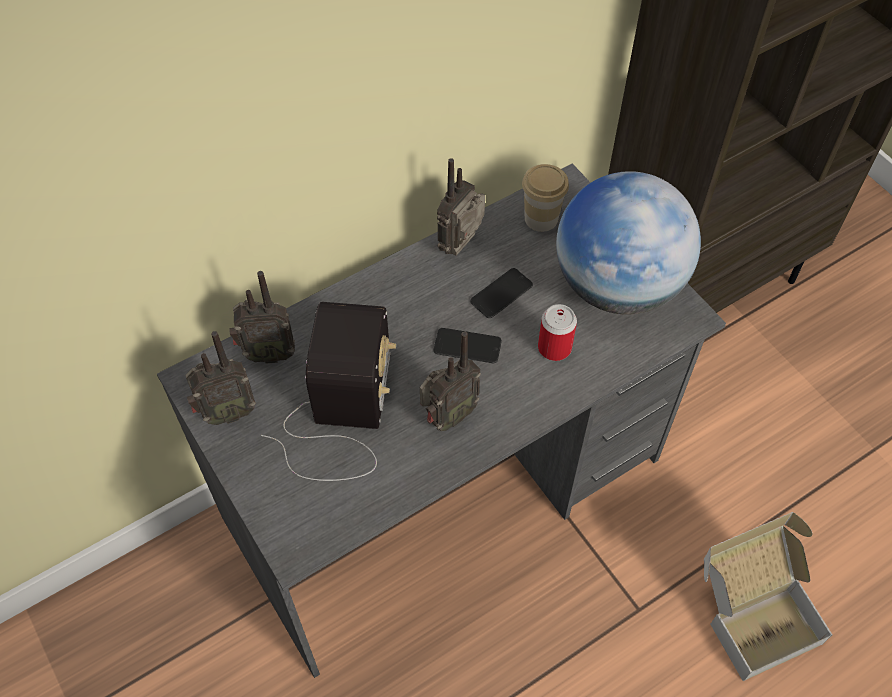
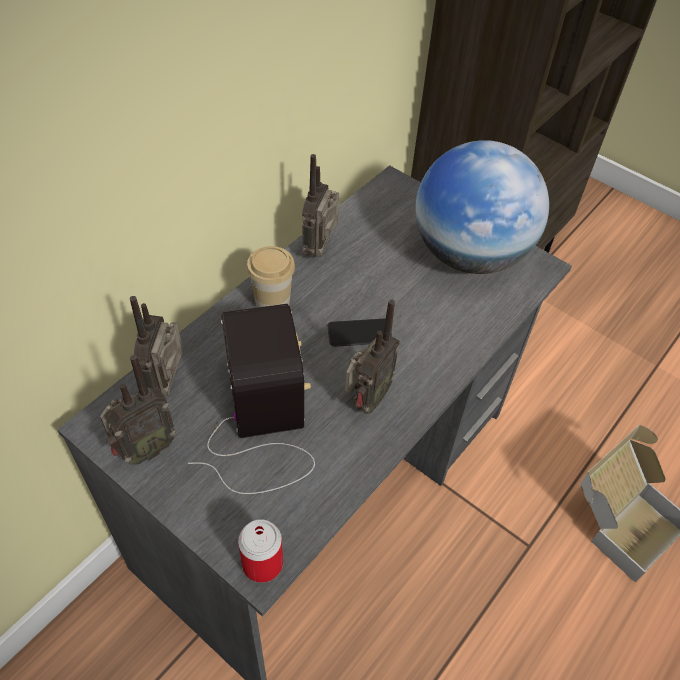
camera: 20 degrees left, 5 degrees down
radio [229,271,295,364] -> radio turned 120 degrees clockwise [130,296,182,396]
phone [470,268,533,318] -> none
cup [522,164,569,232] -> cup moved to [247,246,295,308]
can [538,304,577,361] -> can moved to [238,519,283,583]

